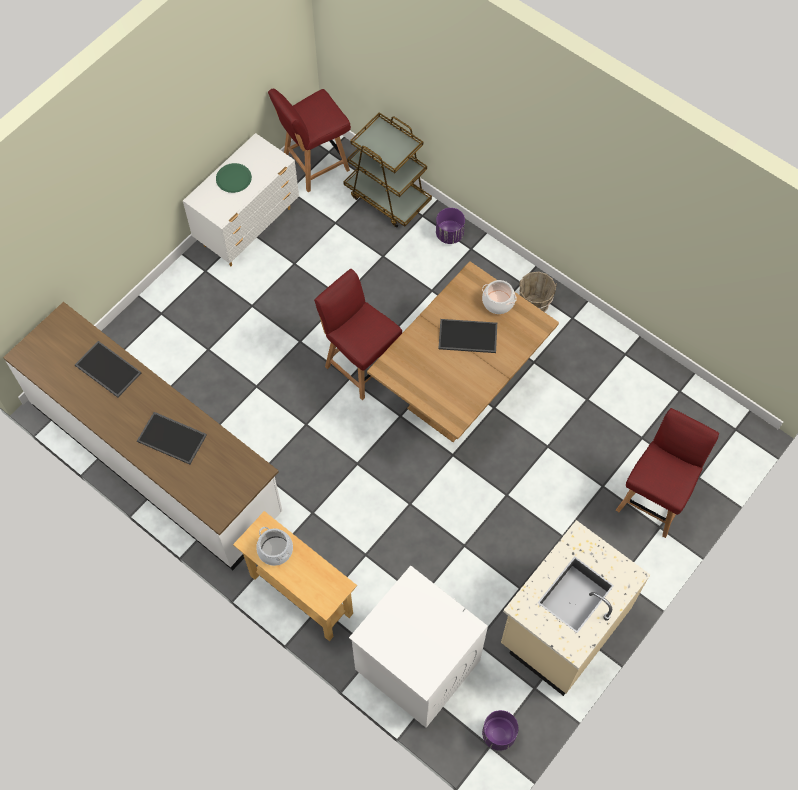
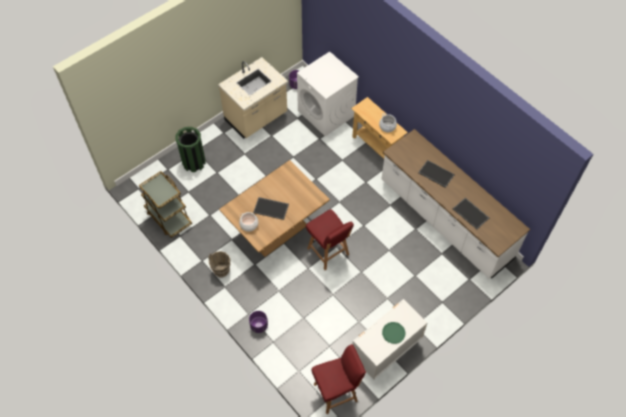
camera: 170 degrees left, 5 degrees down
brown cart [343,112,432,228] -> brown cart moved to [139,171,192,238]
red chair [616,408,719,538] -> green trash can [175,127,206,172]

